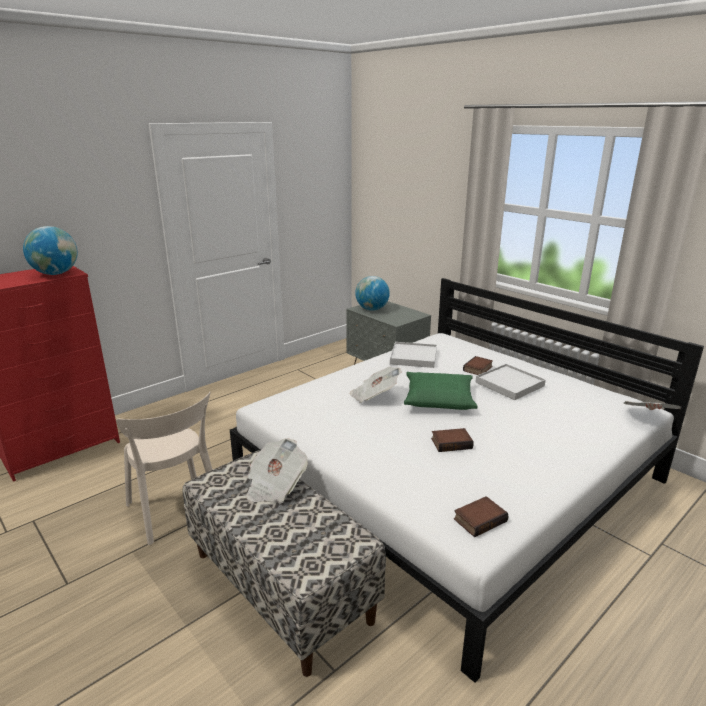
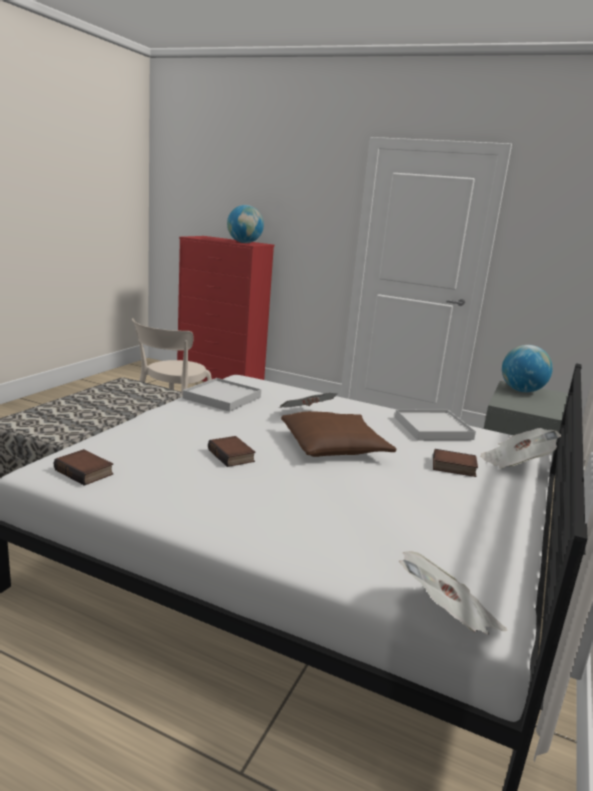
camera: 65 degrees right, 5 degrees down
newspaper [246,438,308,502] -> newspaper moved to [480,428,561,469]
green pillow [404,372,478,410] -> brown pillow [281,411,397,457]
white tray [475,364,546,400] -> white tray moved to [183,378,261,412]

